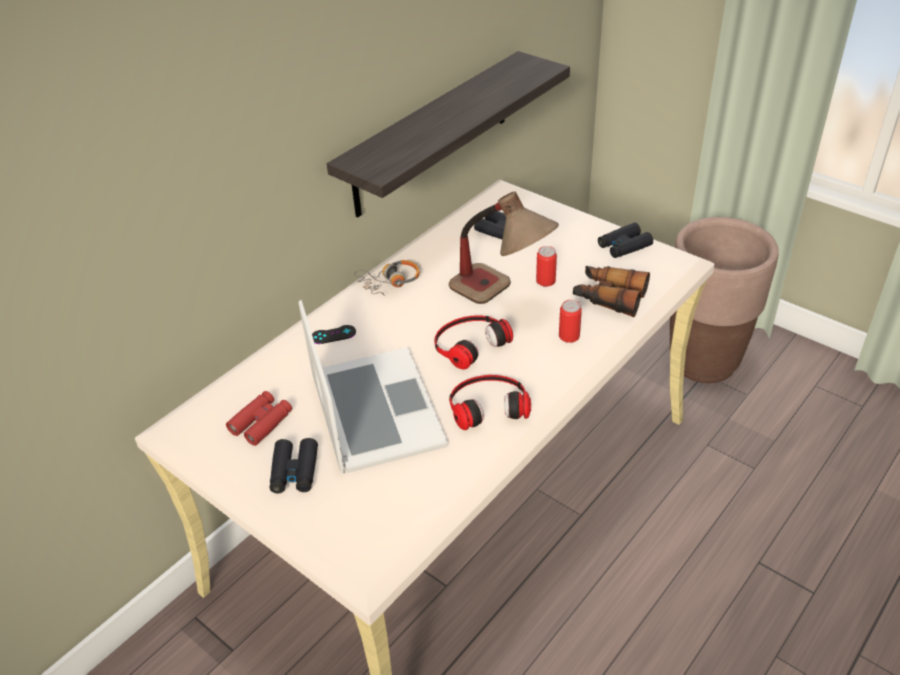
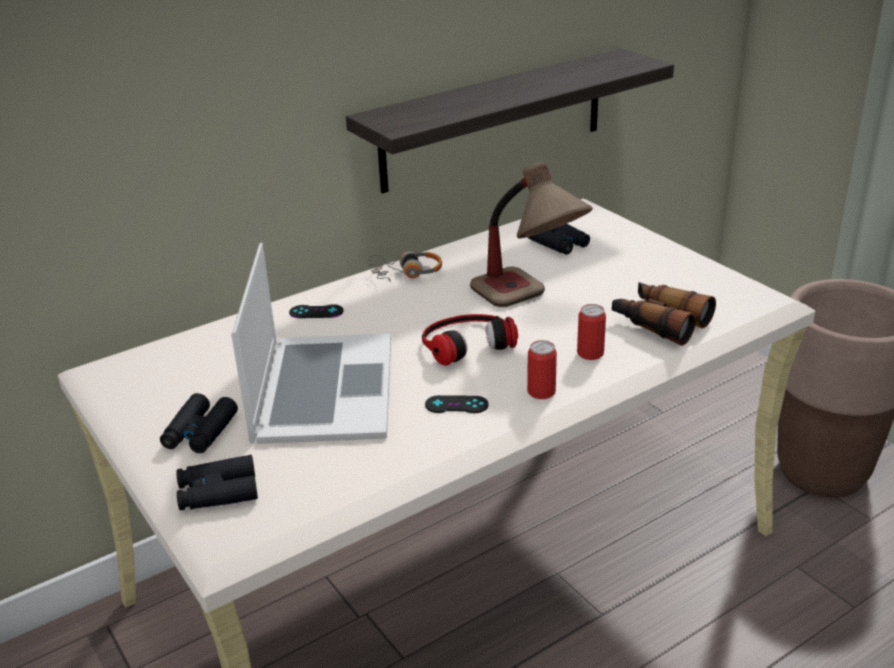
camera: 15 degrees right, 10 degrees down
red binoculars [226,391,292,446] -> none
headphones [449,375,531,430] -> black game controller [425,395,489,413]
can [536,246,557,287] -> can moved to [527,340,557,399]
black binoculars [598,222,653,258] -> black binoculars moved to [176,455,258,510]

